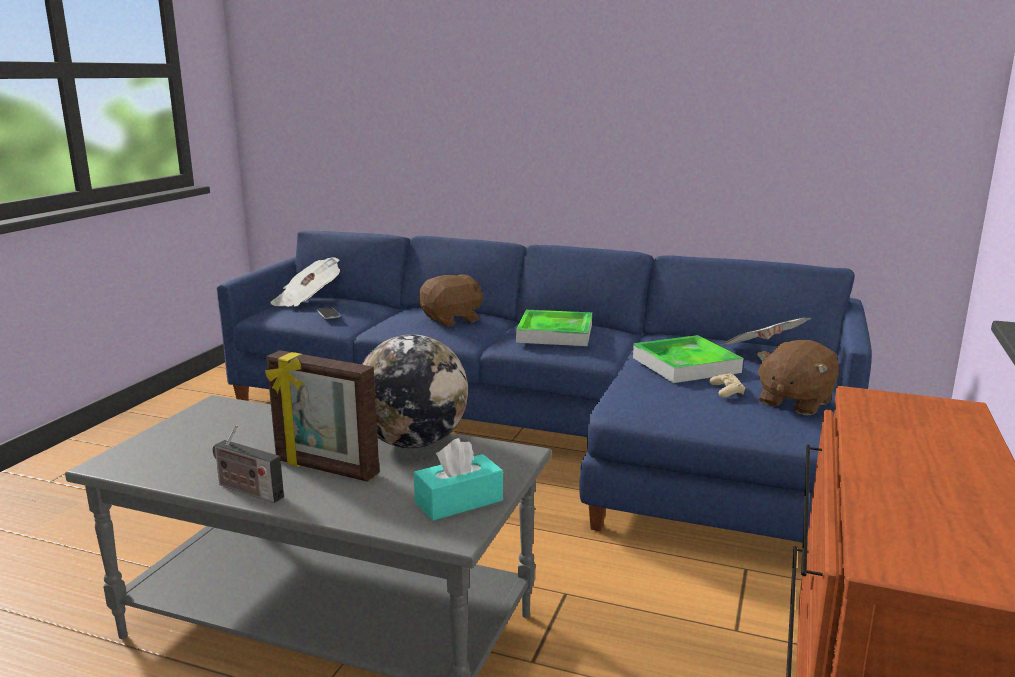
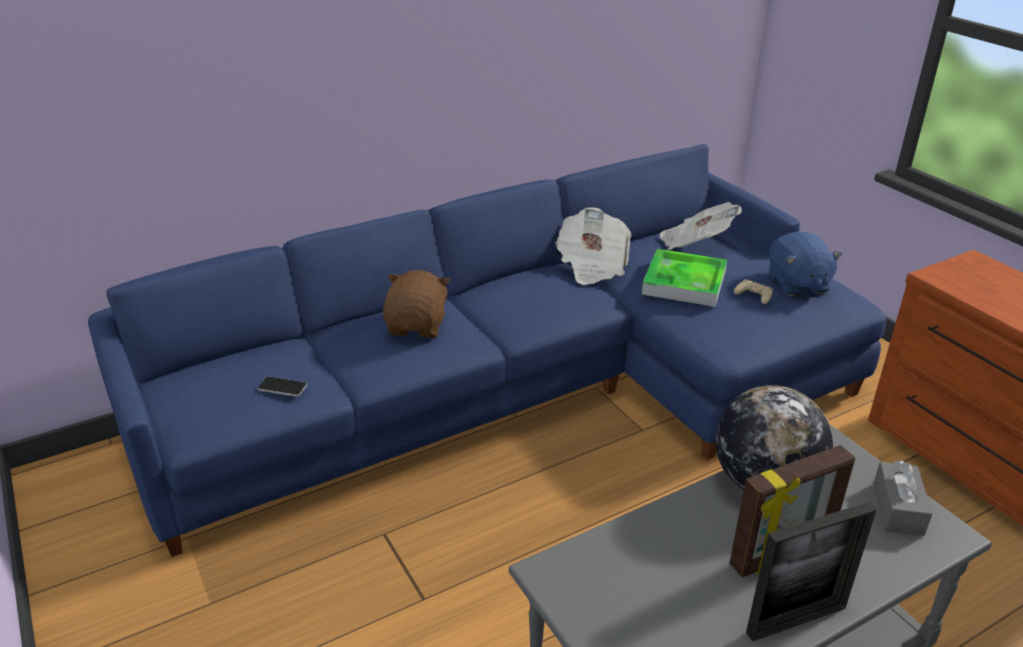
camera: 50 degrees left, 15 degrees up
radio [213,425,284,503] -> picture frame [746,502,876,642]
newspaper [271,257,340,307] -> newspaper moved to [556,207,632,285]
turquoise tissue box [414,438,503,521] -> grey tissue box [873,460,932,536]
tray [516,310,592,346] -> none
brown plush toy [757,340,839,416] -> blue plush toy [769,231,842,296]

